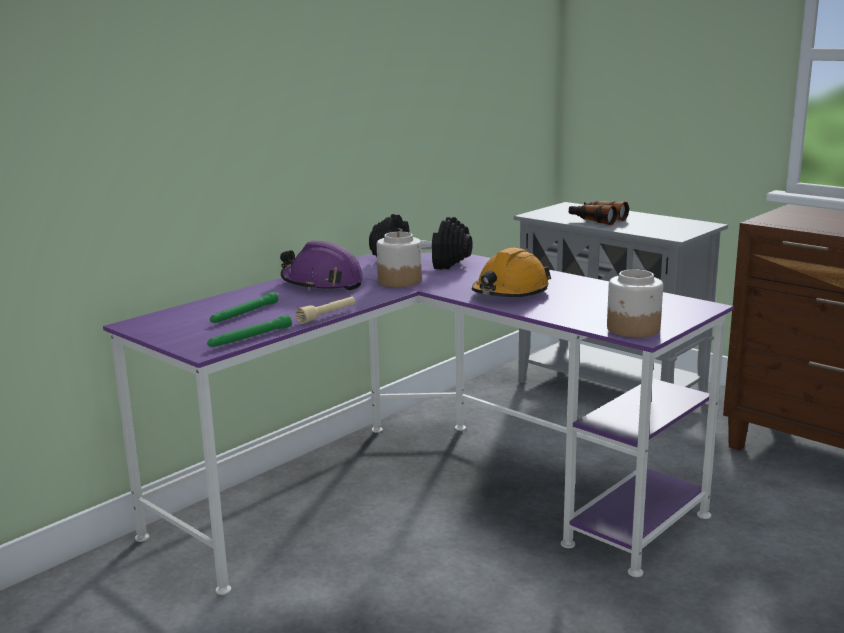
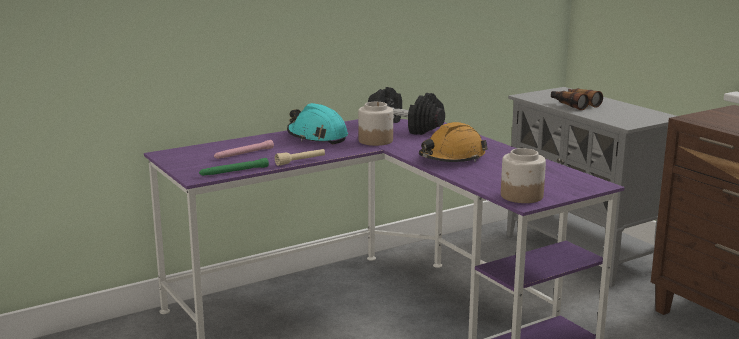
camera: 15 degrees right, 0 degrees up
green flashlight [210,292,279,323] -> pink flashlight [214,140,274,159]
purple hard hat [280,241,364,291] -> turquoise hard hat [287,103,348,144]

